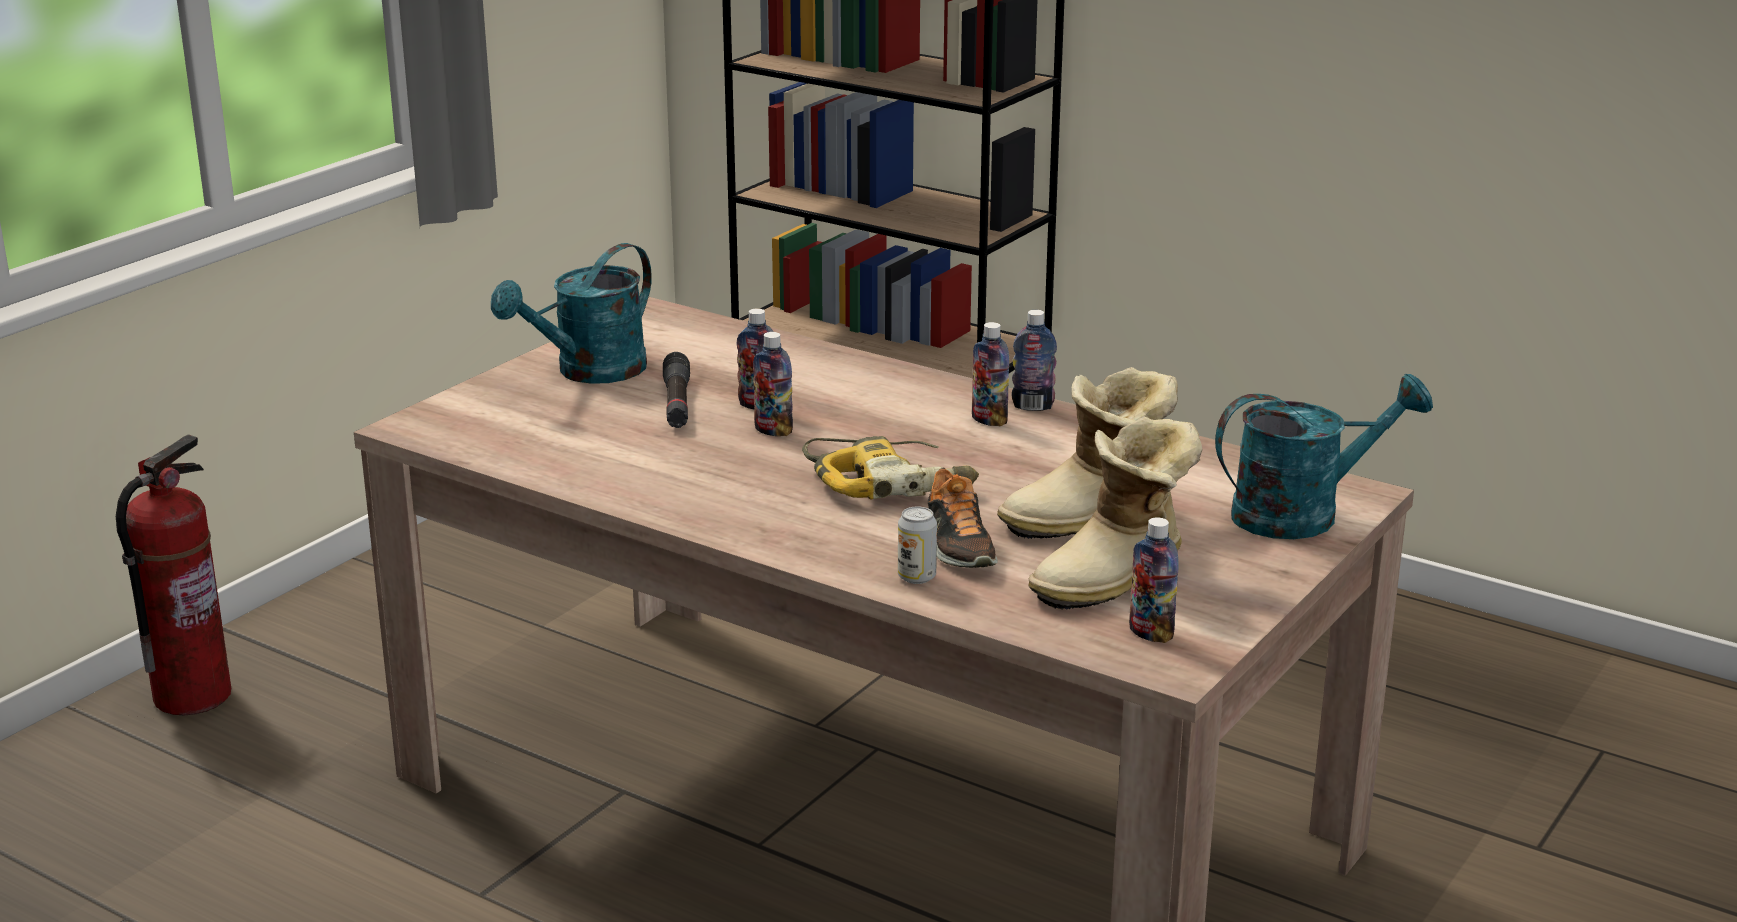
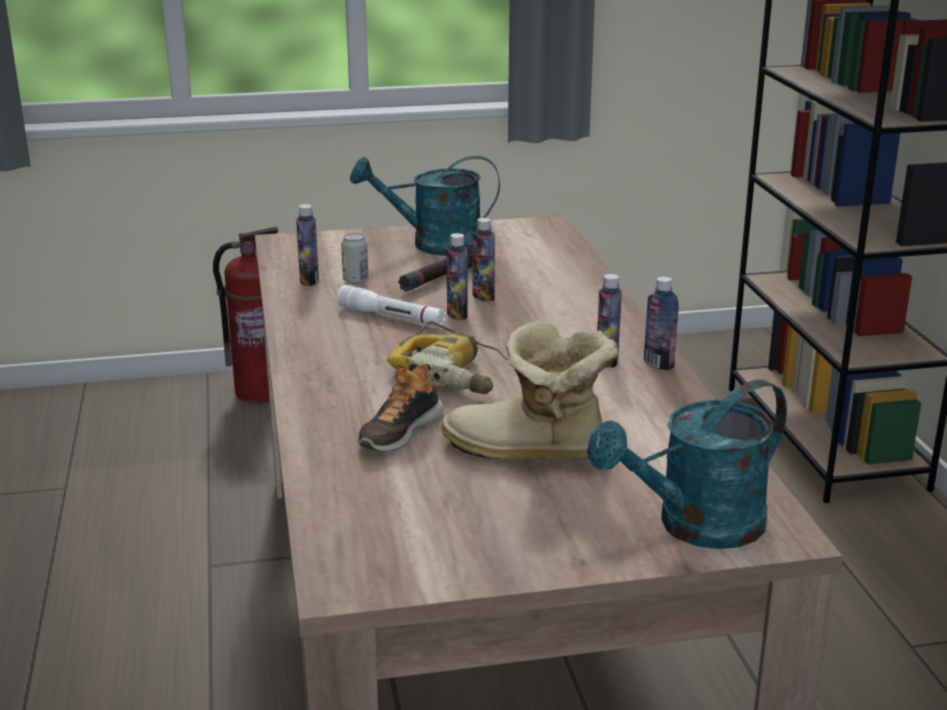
camera: 45 degrees right, 0 degrees up
can [898,507,937,584] -> can moved to [341,233,368,284]
boot [1028,416,1203,610] -> none
bottle [1129,517,1179,643] -> bottle moved to [296,204,319,286]
turquoise watering can [1215,374,1433,539] -> turquoise watering can turned 120 degrees clockwise [587,379,787,549]
none -> white flashlight [337,285,447,327]

